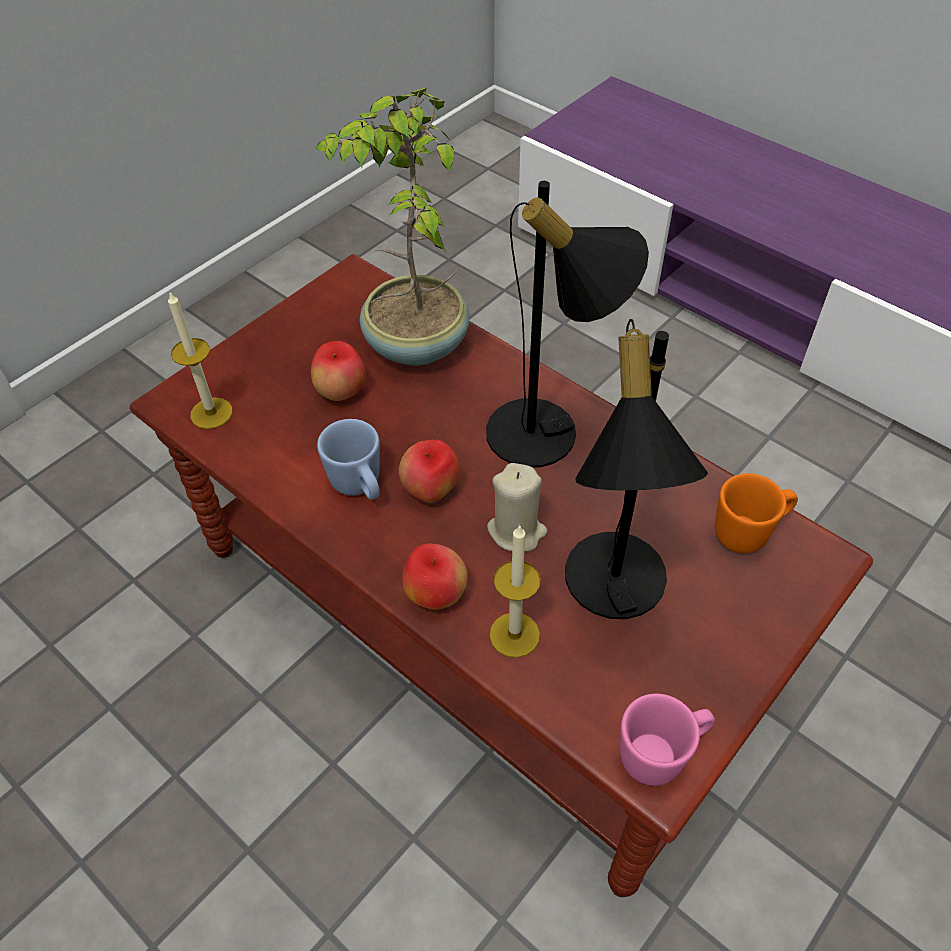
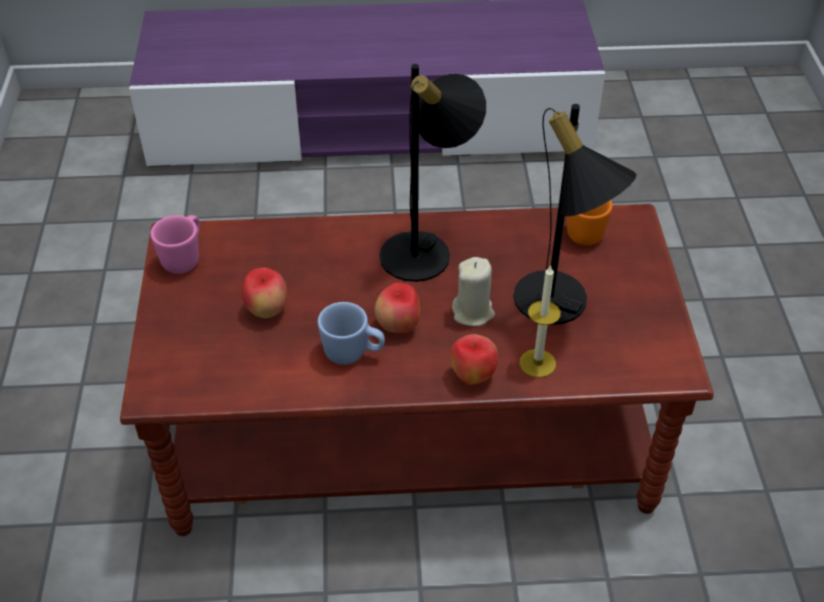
camera: 45 degrees left, 5 degrees down
candle [168,292,233,429] -> none
potted plant [315,87,470,366] -> none
pink mug [620,694,715,786] -> pink mug moved to [150,215,200,274]

